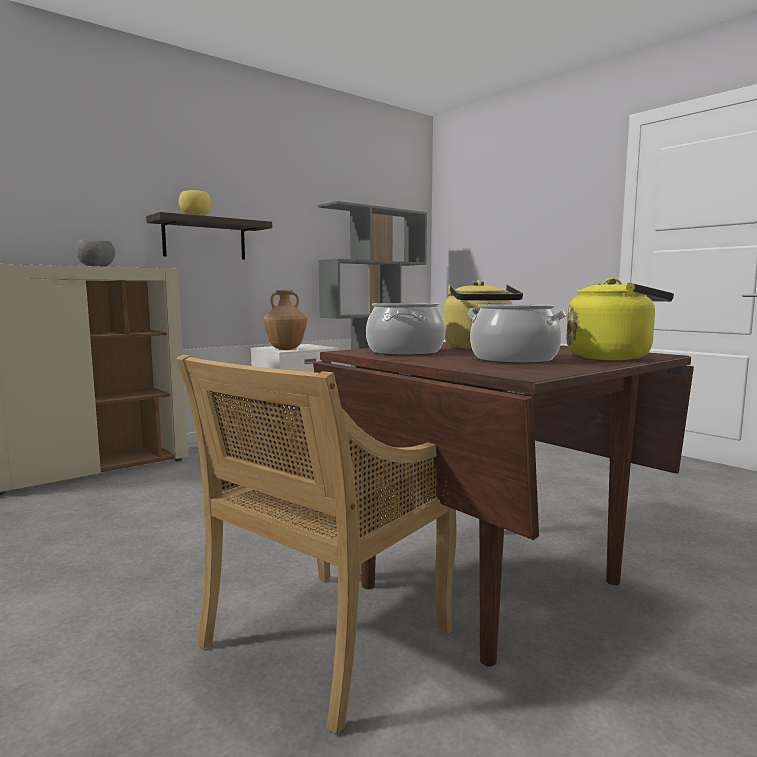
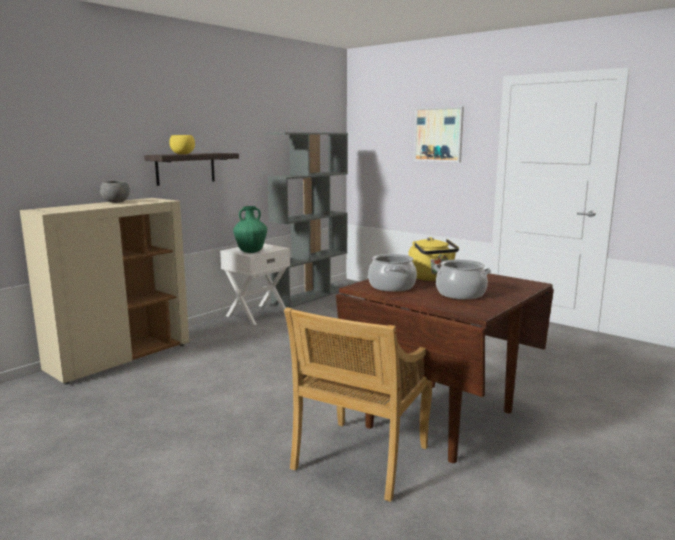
camera: 10 degrees left, 5 degrees up
brown vase [263,290,307,350] -> green vase [233,206,267,253]
yellow kettle [566,278,674,360] -> none
none -> picture [413,106,464,162]

